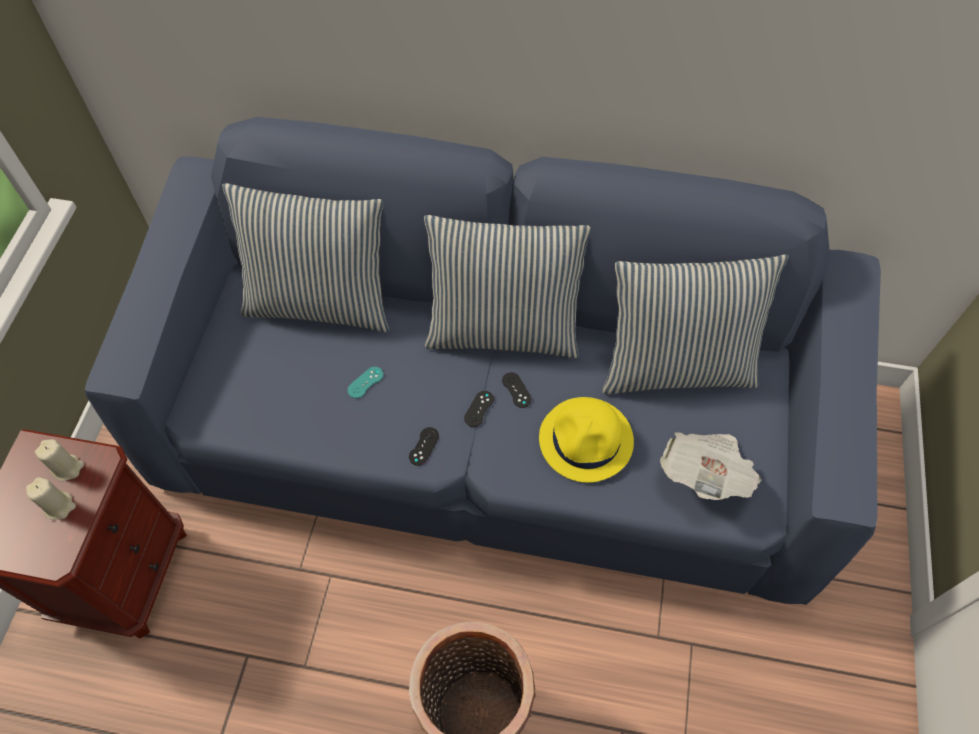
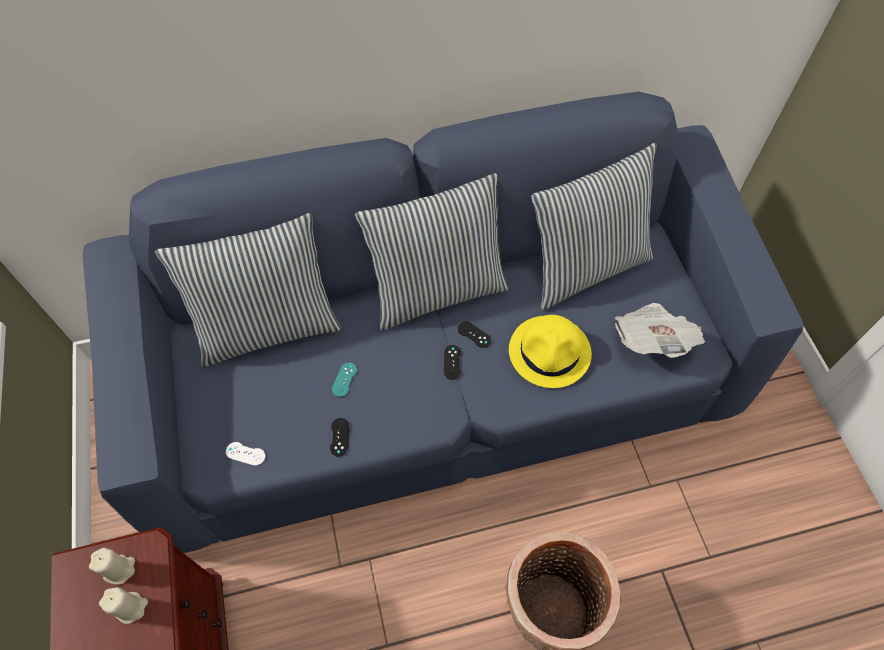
camera: 25 degrees left, 0 degrees up
black game controller [409,427,439,466] -> black game controller moved to [330,418,349,457]
none -> white game controller [226,442,265,466]

